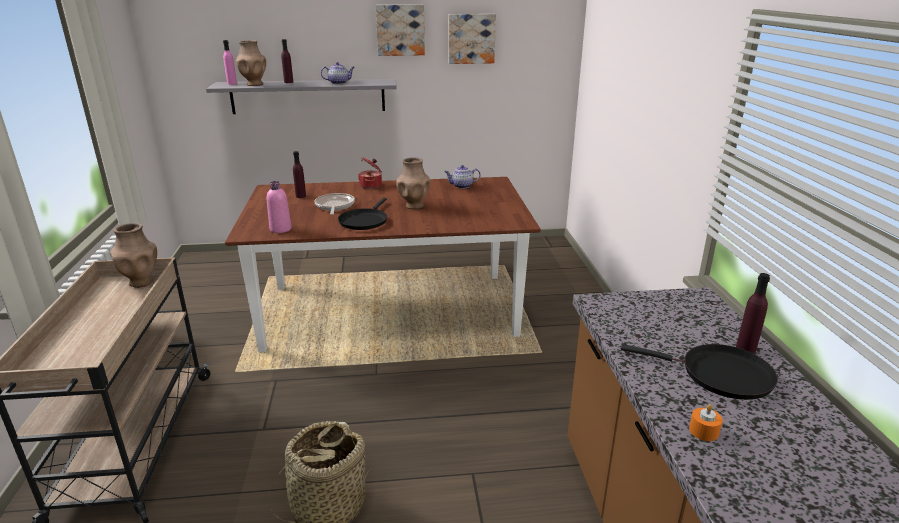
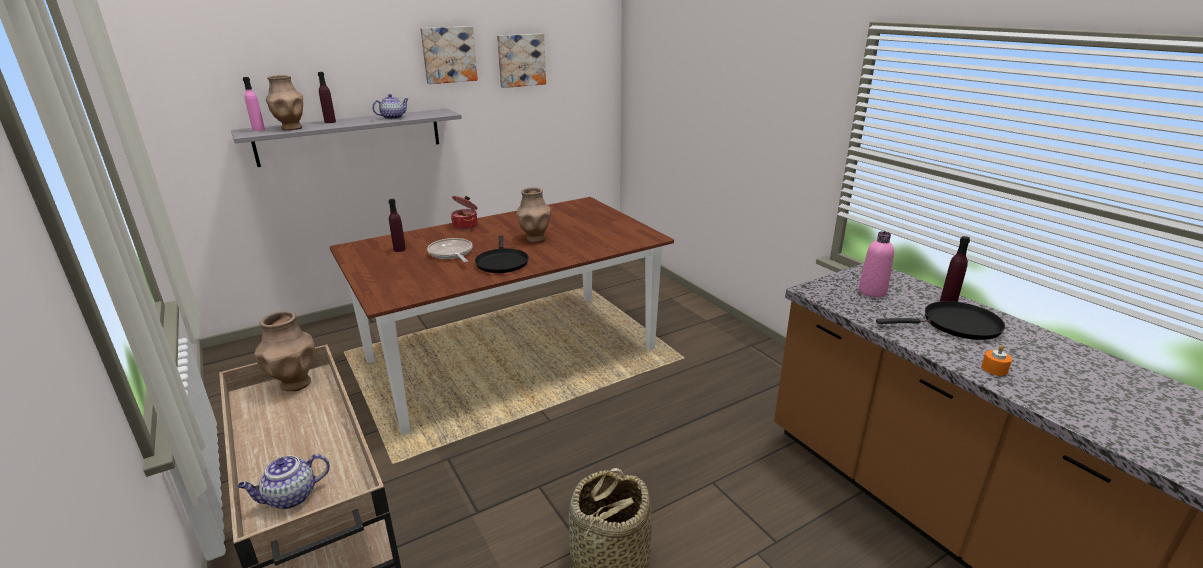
camera: 25 degrees left, 0 degrees up
pink bottle [267,181,291,233] -> pink bottle moved to [859,231,894,297]
teapot [444,165,481,189] -> teapot moved to [237,454,330,509]

